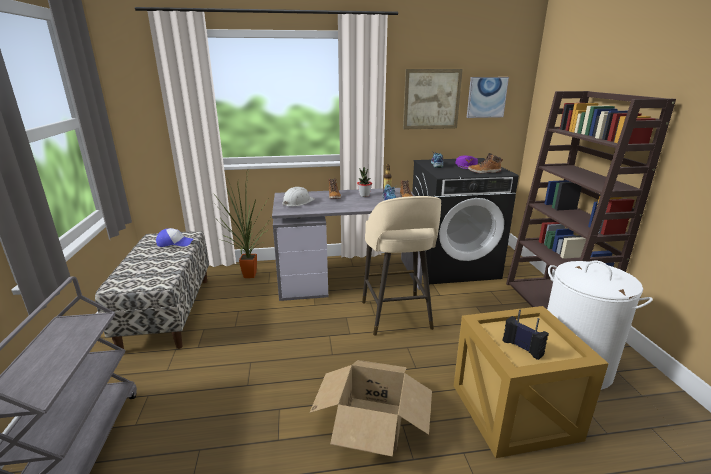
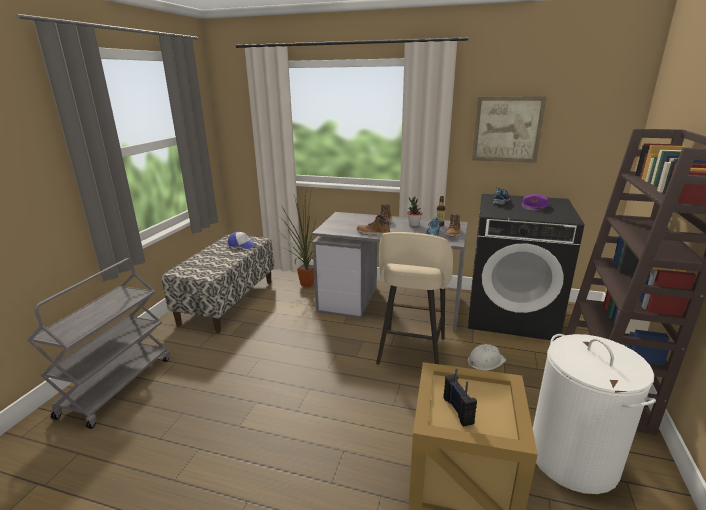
camera: 25 degrees right, 0 degrees up
white hard hat [282,187,315,206] -> white hard hat moved to [468,344,506,371]
cardboard box [309,360,432,457] -> none
picture [467,77,509,118] -> none
boot [468,153,503,173] -> boot moved to [357,215,391,236]

